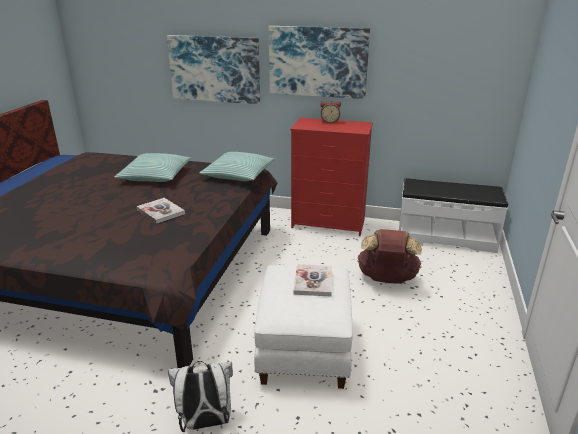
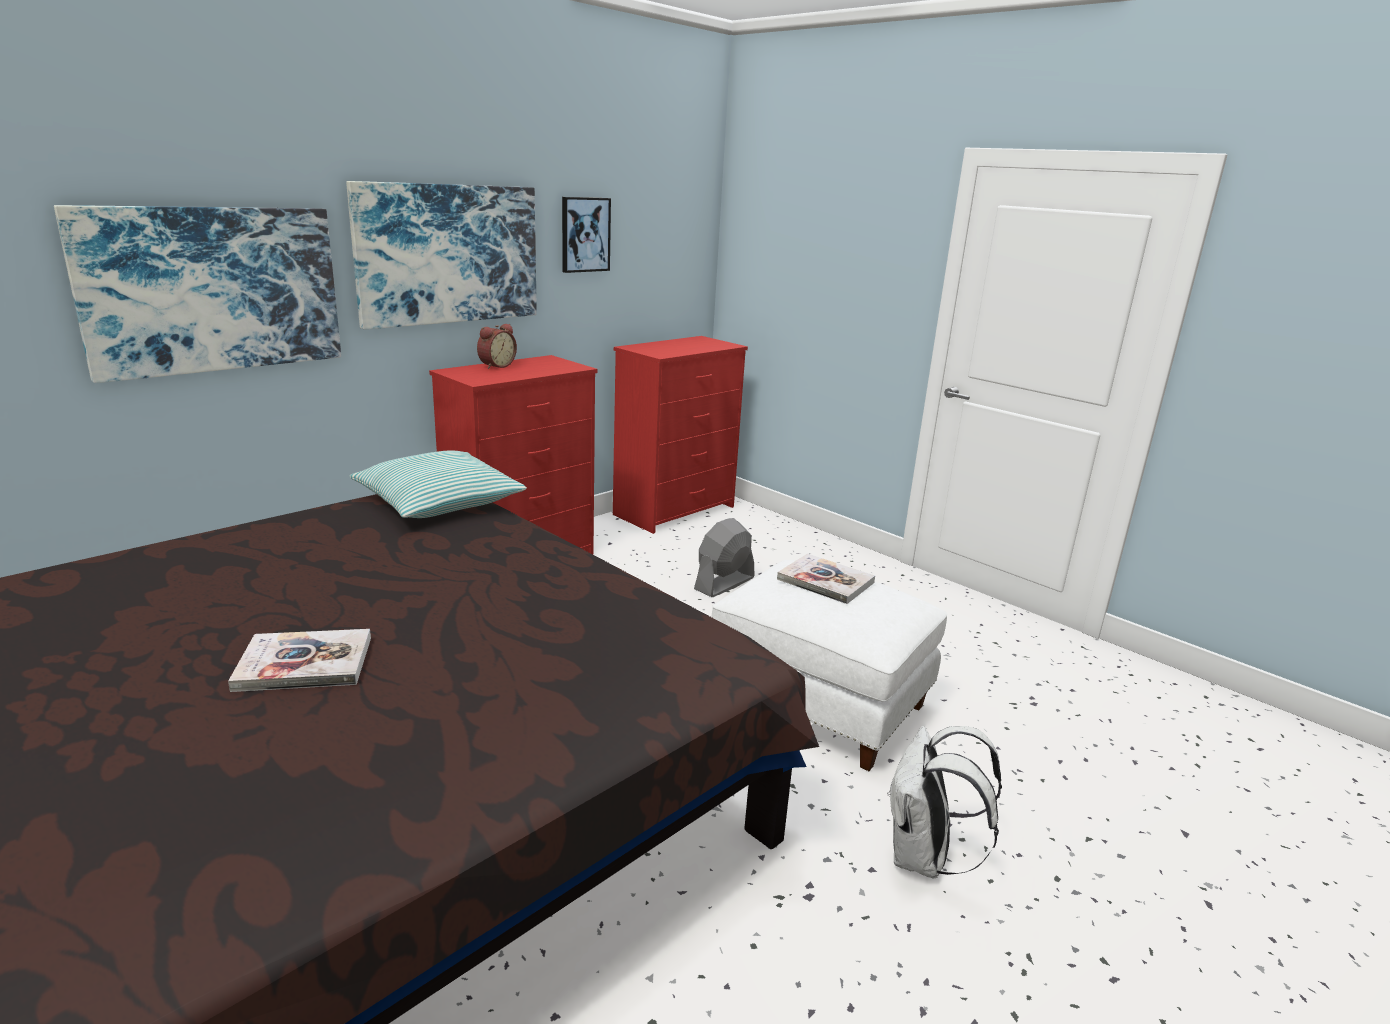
camera: 60 degrees left, 5 degrees down
pillow [115,153,191,182] -> none
book [137,198,185,224] -> book moved to [228,629,371,692]
brown backpack [357,229,422,283] -> grey fan [694,518,755,597]
white bench [399,178,508,253] -> red dresser [613,336,748,534]
none -> picture [562,197,611,273]

